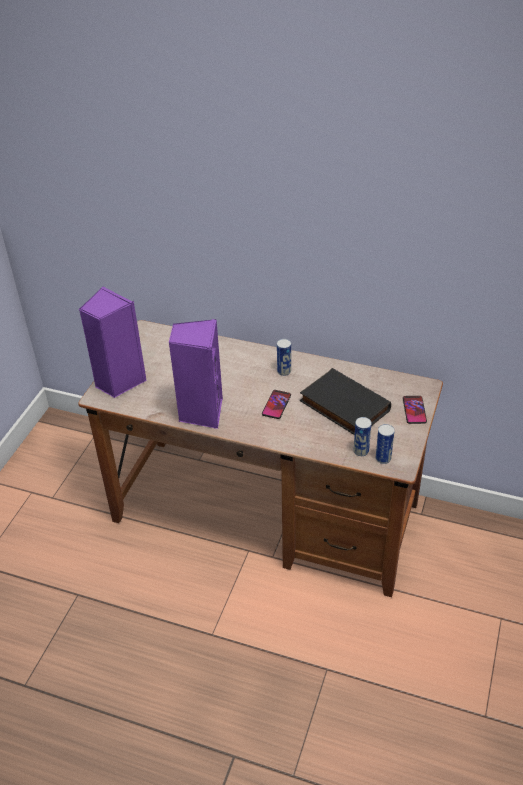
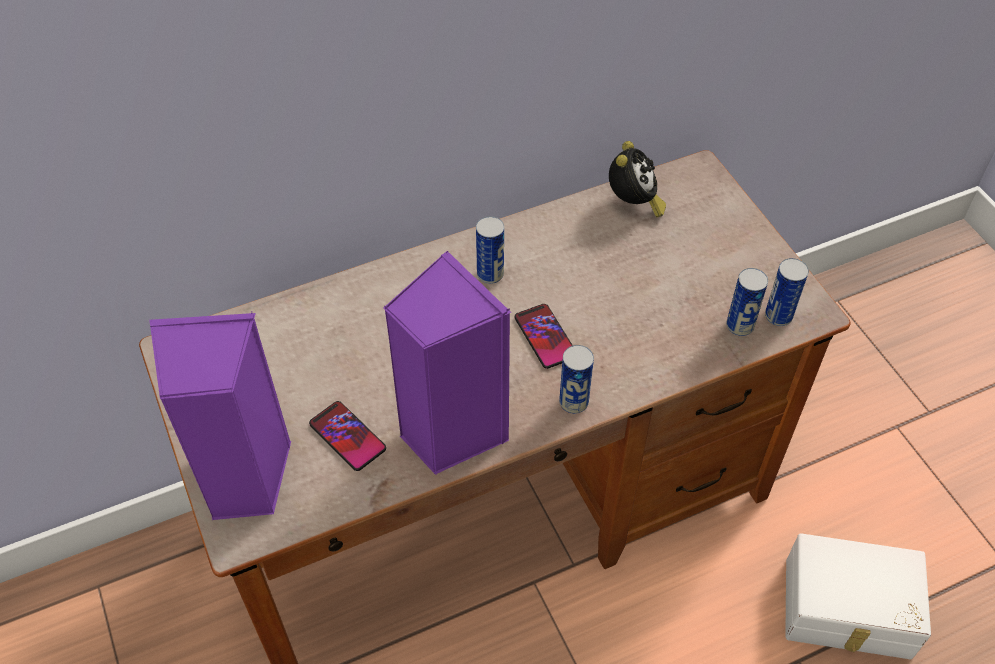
camera: 45 degrees left, 10 degrees up
black book [300,368,391,435] -> none
phone [403,396,427,424] -> phone moved to [309,401,386,471]
none -> can [559,345,594,414]
none -> alarm clock [609,141,666,217]
none -> white storage box [785,533,931,659]

